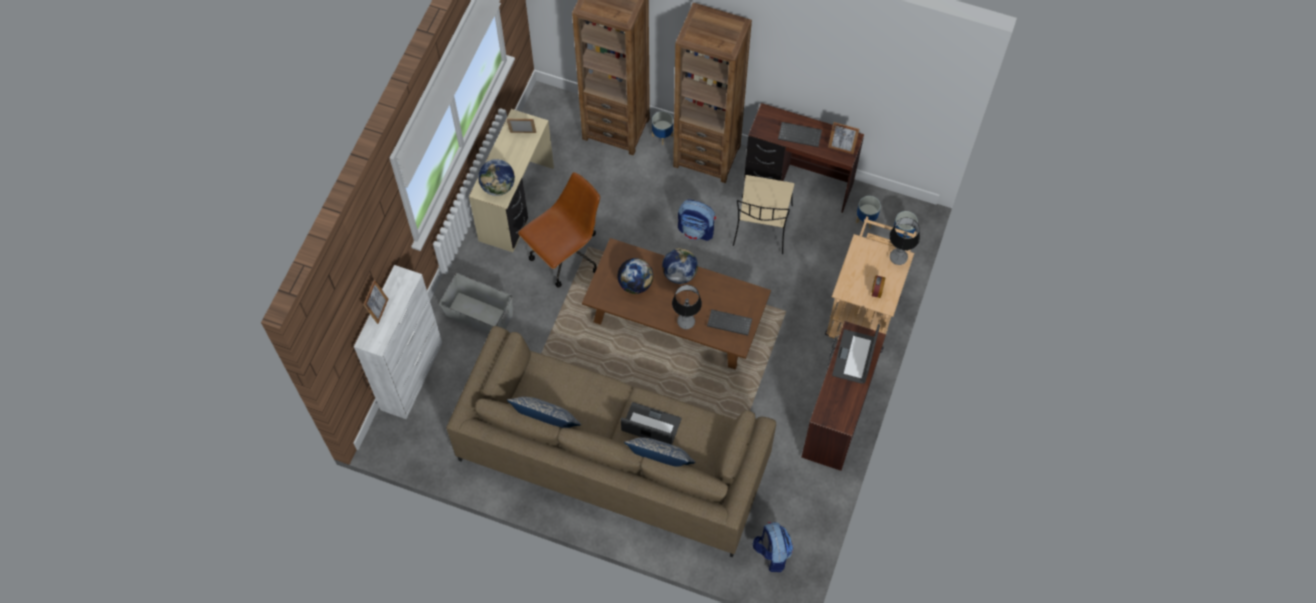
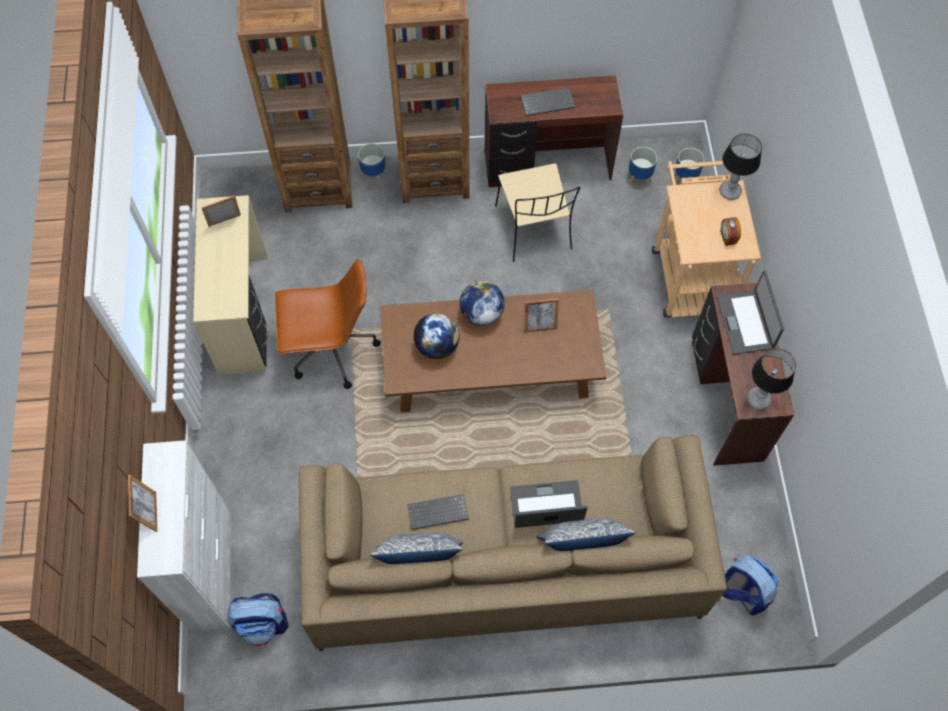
camera: 25 degrees left, 0 degrees up
grey storage box [439,273,513,334] -> none
globe [478,159,515,196] -> none
brown office chair [518,172,600,288] -> brown office chair turned 60 degrees clockwise [275,259,381,389]
table lamp [672,285,702,329] -> table lamp moved to [747,349,796,410]
backpack [678,199,716,241] -> backpack moved to [227,593,288,646]
keyboard [707,309,752,336] -> keyboard moved to [407,494,469,530]
picture frame [828,122,859,154] -> picture frame moved to [524,298,559,333]

